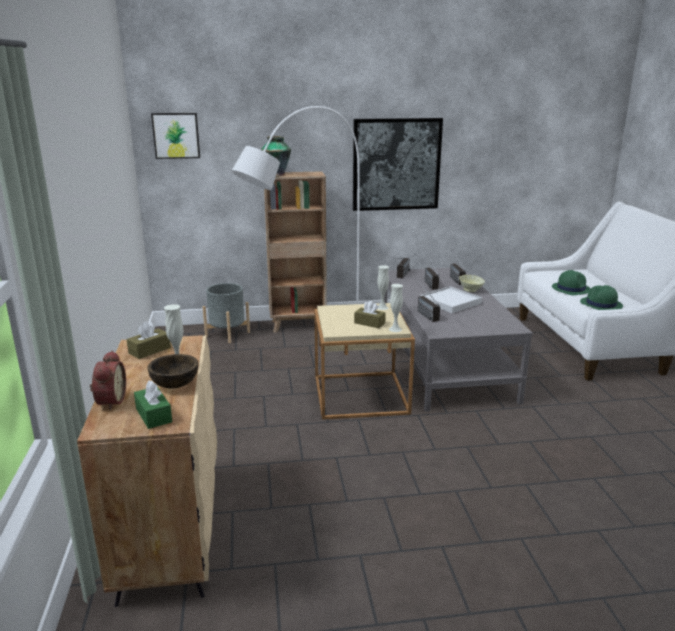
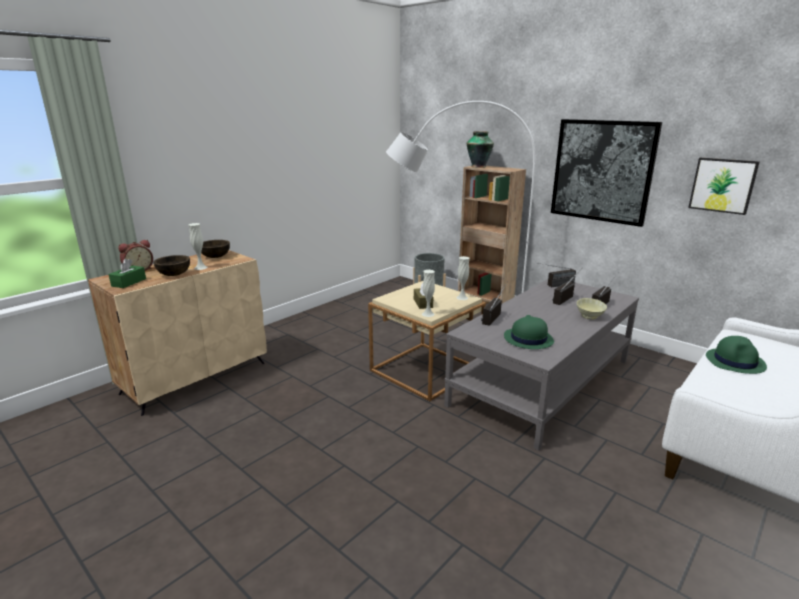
camera: 50 degrees right, 0 degrees up
brown tissue box [127,321,171,359] -> brown bowl [201,240,230,258]
picture [151,113,200,159] -> picture moved to [688,158,760,215]
white tray [420,286,482,313] -> none
green hat [580,285,623,310] -> green hat moved to [504,315,554,349]

